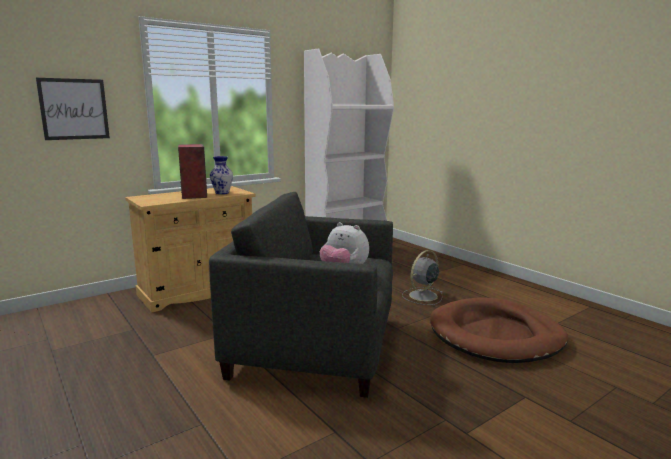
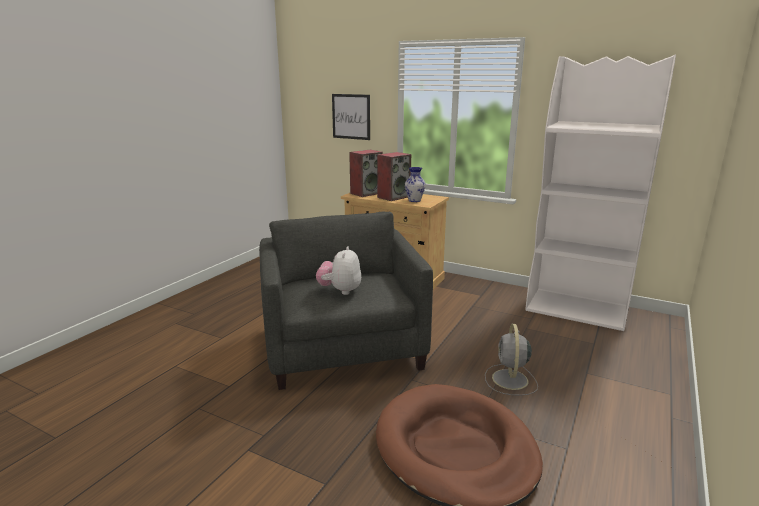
camera: 65 degrees right, 5 degrees up
grey fan [402,250,443,305] -> grey fan turned 105 degrees counterclockwise [485,324,538,396]
none -> speaker [349,150,383,197]

